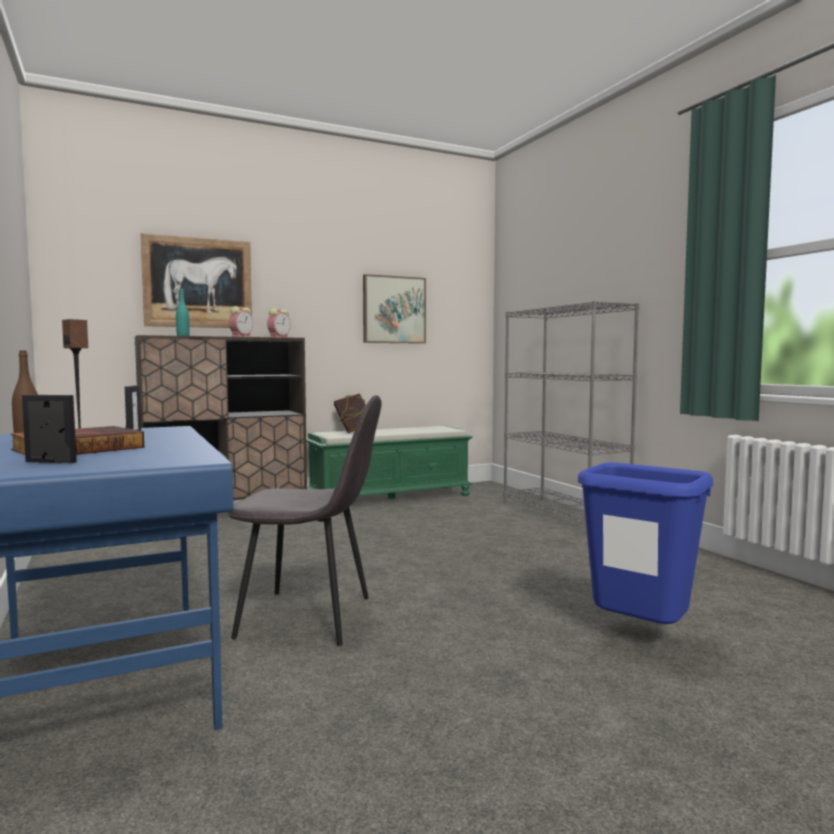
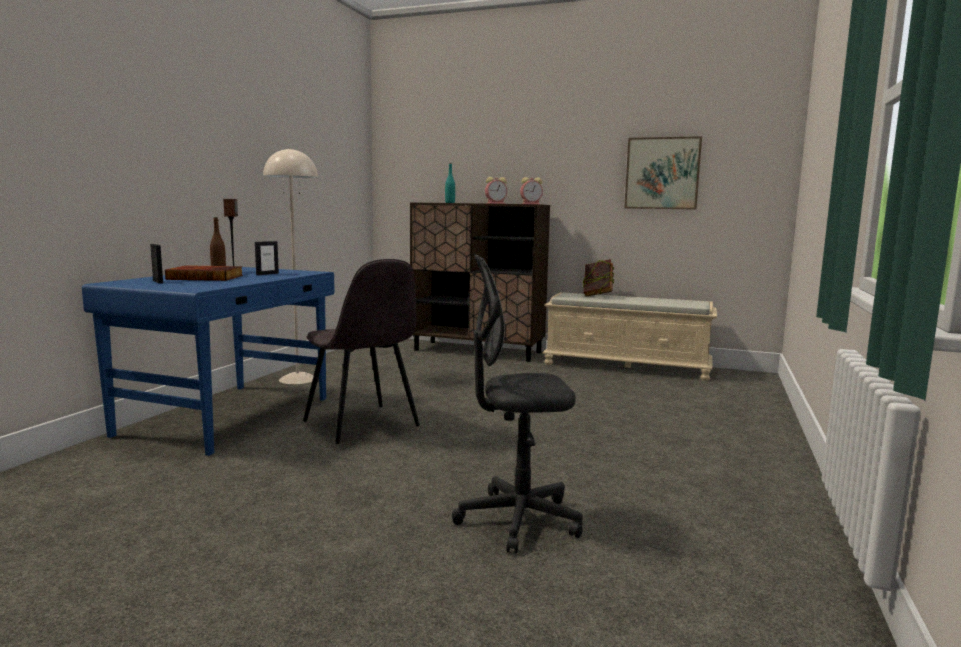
camera: 45 degrees right, 5 degrees up
picture [140,233,252,328] -> none
green bench [306,426,473,499] -> beige bench [542,292,717,381]
grey bookcase [503,301,639,534] -> none
blue trash can [578,462,713,624] -> grey office chair [452,254,583,554]
none -> beige floor lamp [263,148,318,384]

